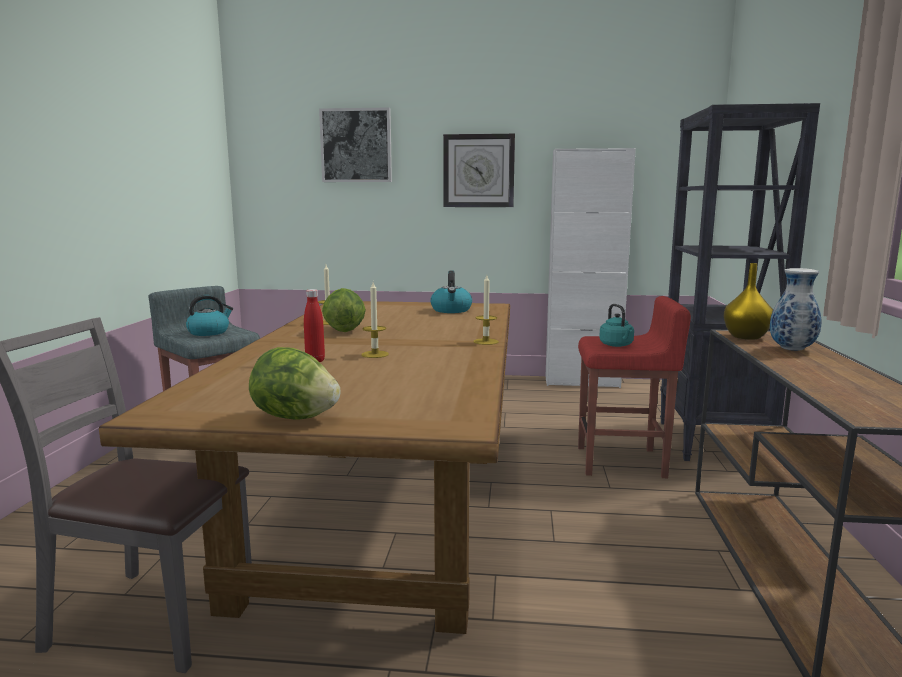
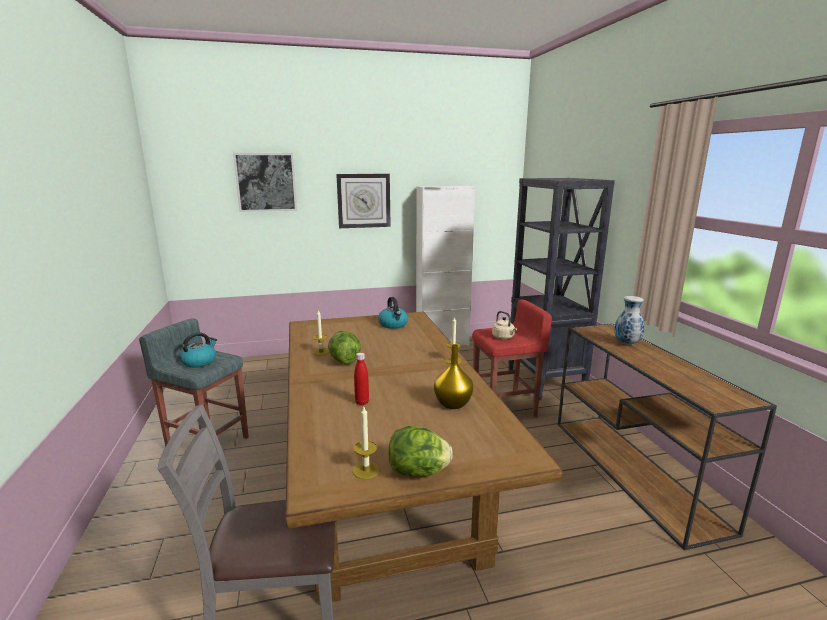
camera: 20 degrees left, 5 degrees up
candle [361,282,389,358] -> candle moved to [353,407,380,479]
turquoise kettle [599,304,634,347] -> beige kettle [492,311,517,339]
yellow vase [724,263,773,340] -> yellow vase moved to [434,344,473,409]

